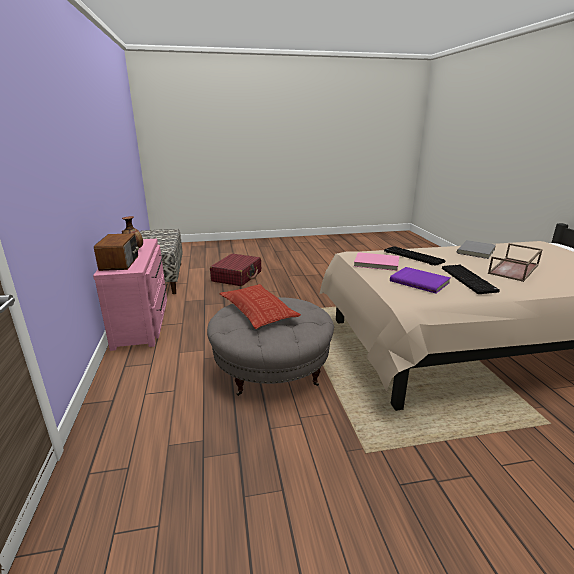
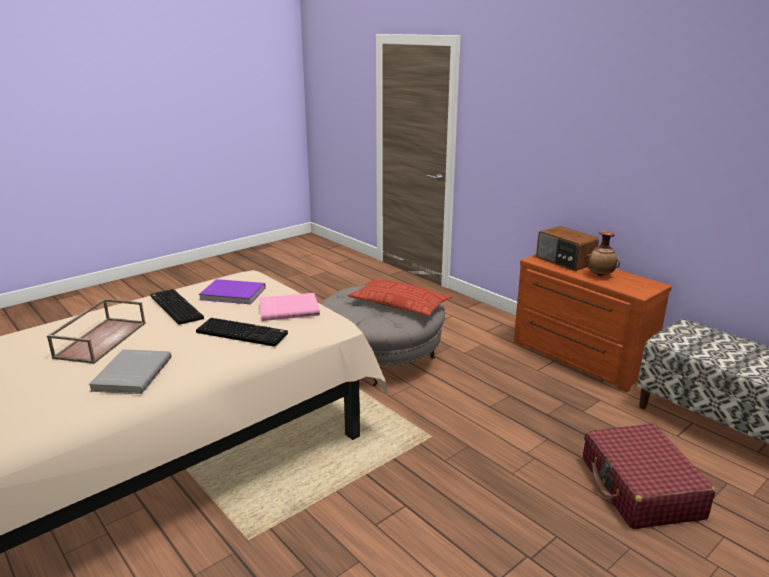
camera: 150 degrees right, 0 degrees up
pink dresser [93,239,167,351] -> brown dresser [514,254,672,392]

